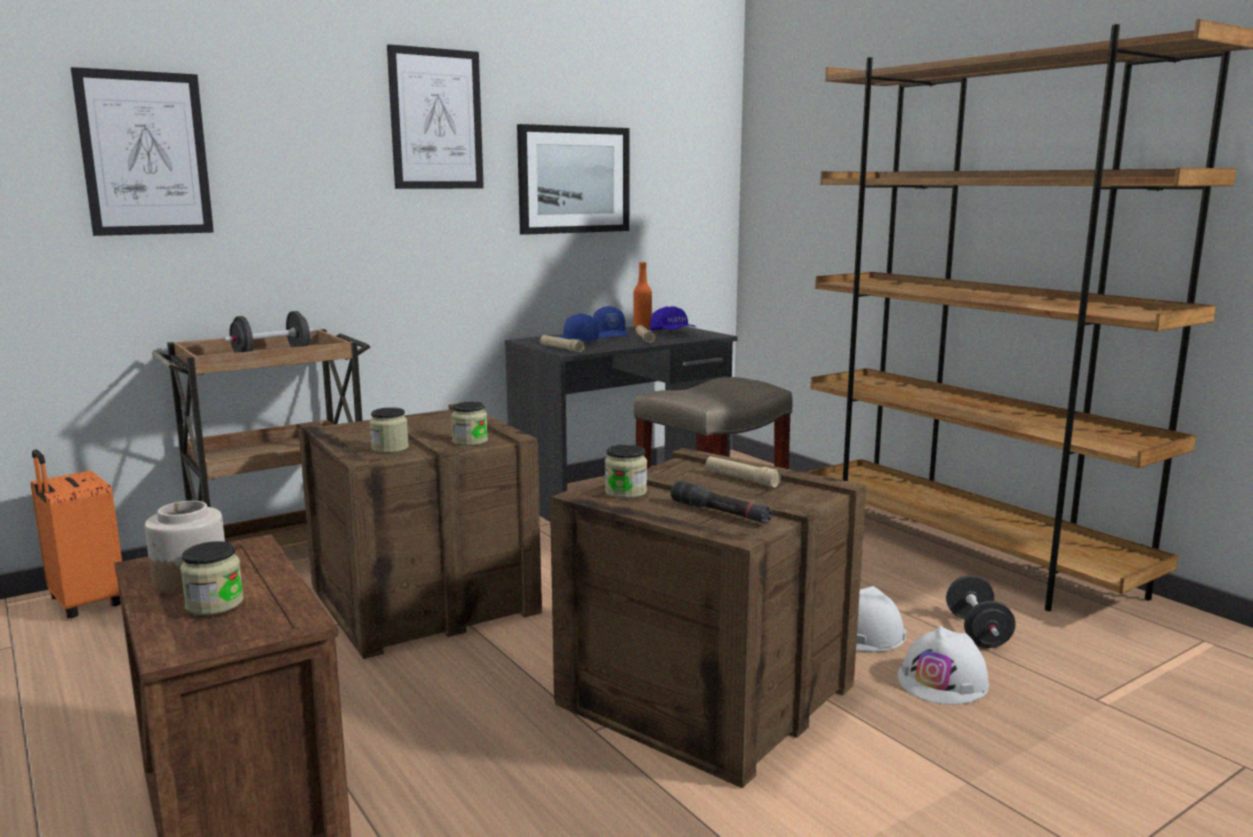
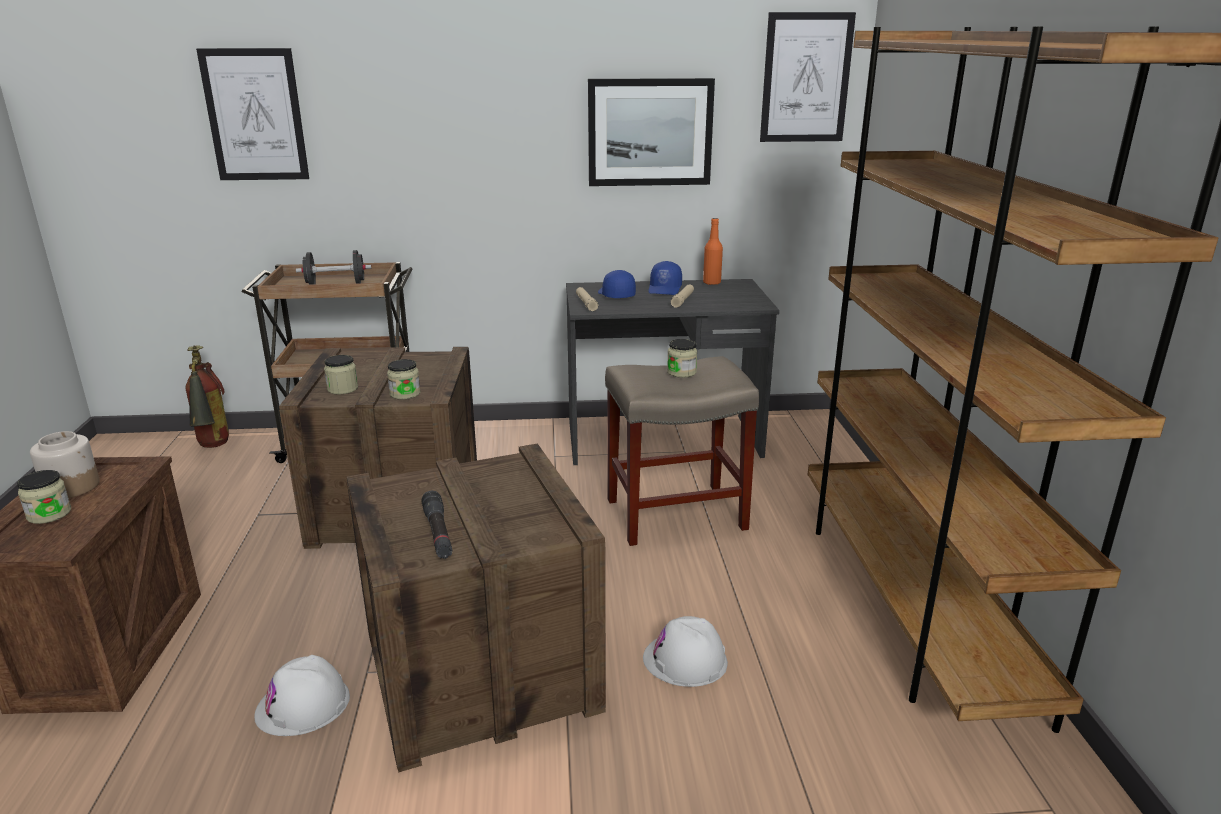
camera: 30 degrees right, 10 degrees up
orange suitcase [31,450,122,619] -> fire extinguisher [186,345,229,448]
picture [387,44,484,189] -> picture moved to [760,12,856,142]
jar [605,444,647,499] -> jar moved to [667,339,697,378]
blue cap [650,306,695,331] -> none
beige flashlight [706,456,781,488] -> none
white hard hat [897,626,989,704] -> white hard hat moved to [255,655,350,736]
black dumbbell [946,575,1016,648] -> none

